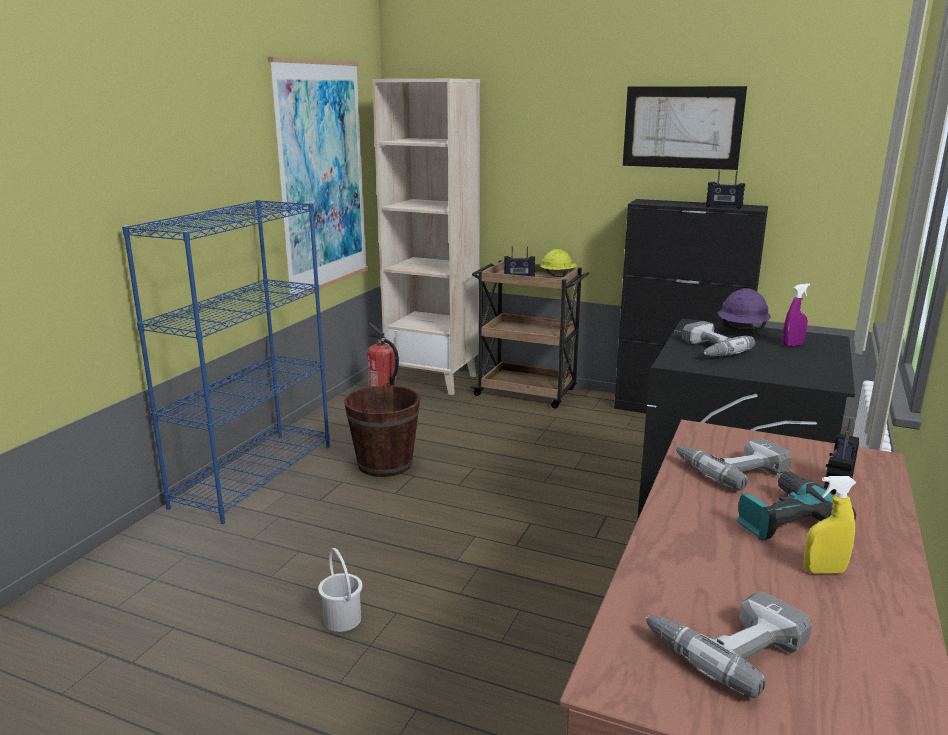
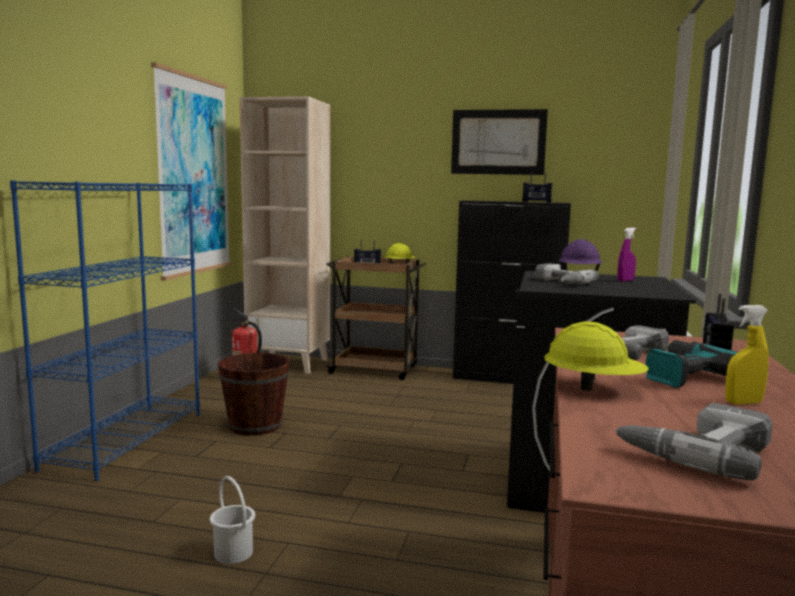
camera: 10 degrees left, 10 degrees down
none -> yellow hard hat [545,321,649,391]

